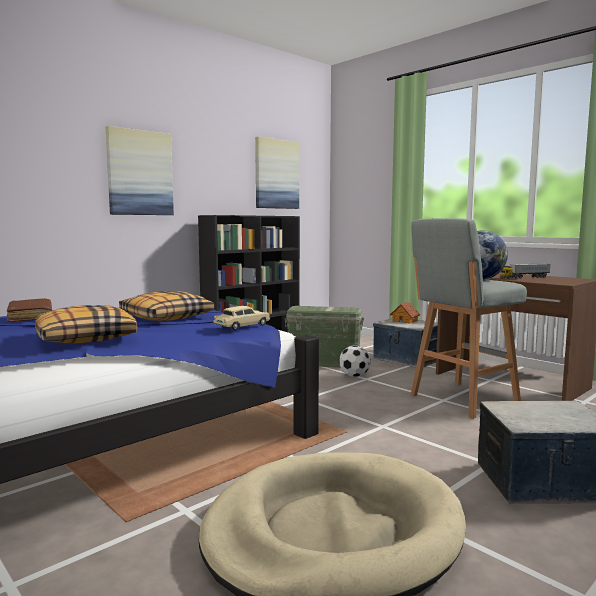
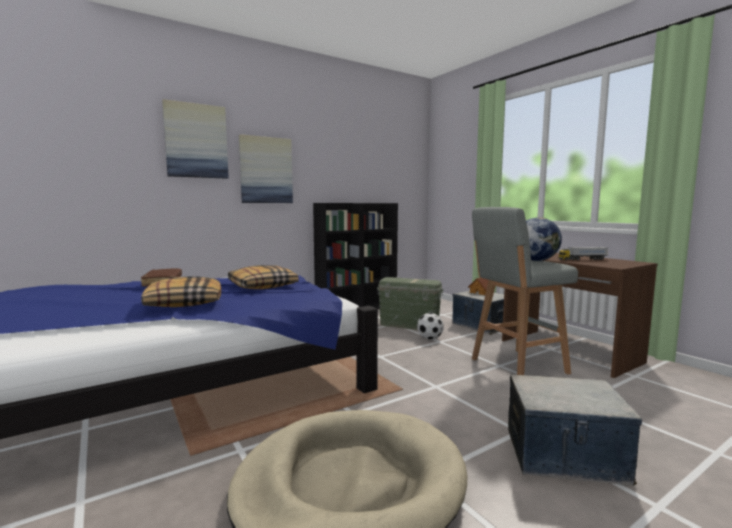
camera: 10 degrees right, 0 degrees up
beige toy car [213,306,271,330] -> none
picture [255,137,299,209] -> picture moved to [162,99,229,179]

